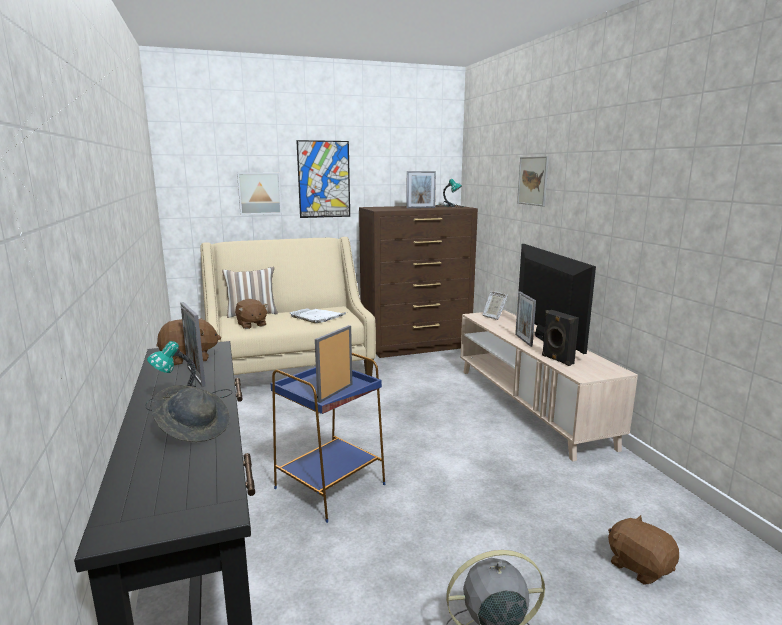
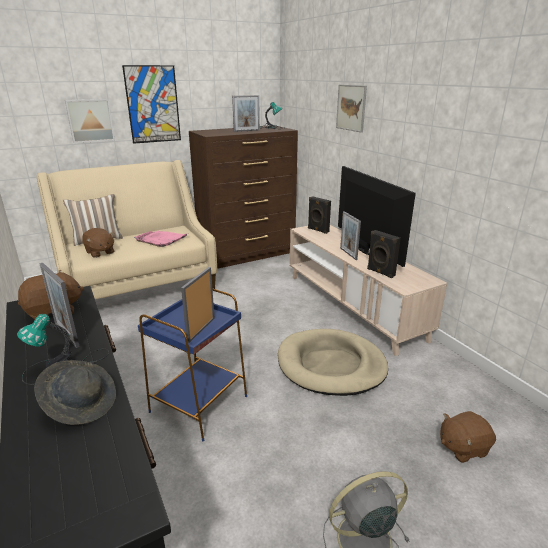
camera: 10 degrees left, 10 degrees up
white tray [290,308,346,323] -> pink tray [134,231,189,247]
picture frame [482,291,508,320] -> black speaker [308,196,331,234]
brown plush toy [608,515,679,585] -> brown plush toy turned 60 degrees counterclockwise [440,411,496,463]
none -> beige dog bed [278,329,388,396]

